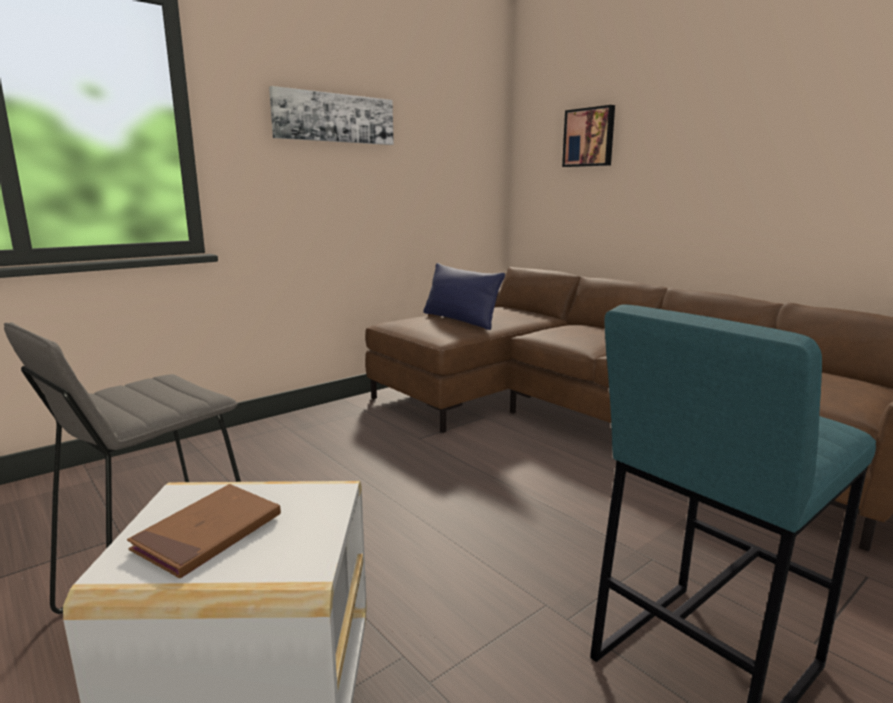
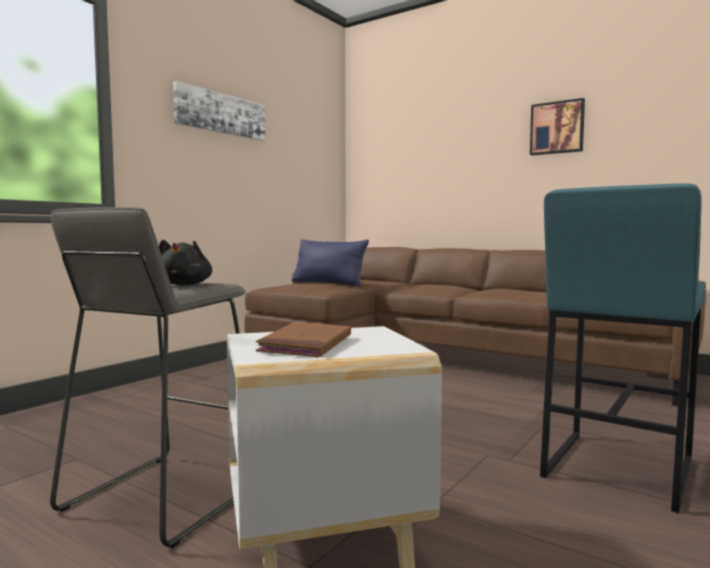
camera: 15 degrees left, 10 degrees down
picture [562,105,615,167] -> picture moved to [530,98,585,155]
none -> black plush toy [159,240,212,286]

